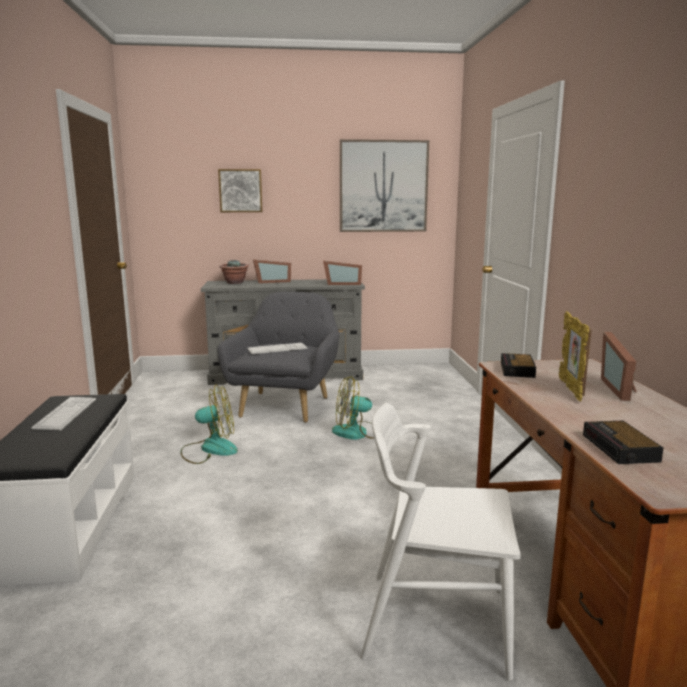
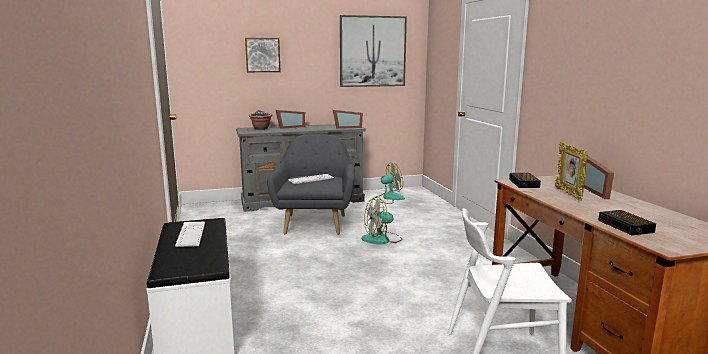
camera: 10 degrees left, 0 degrees up
fan [181,385,238,464] -> fan moved to [375,163,405,204]

